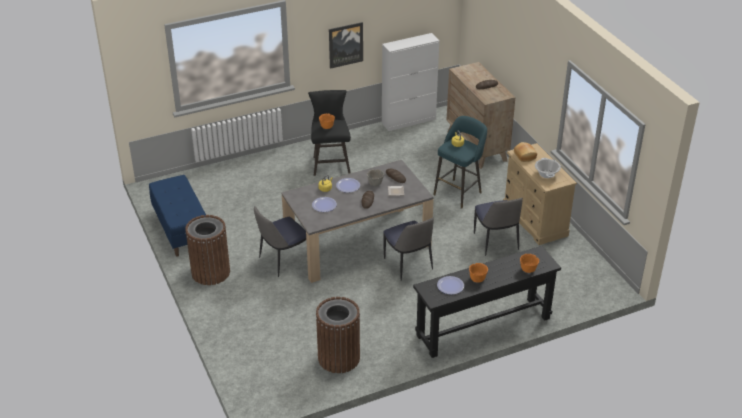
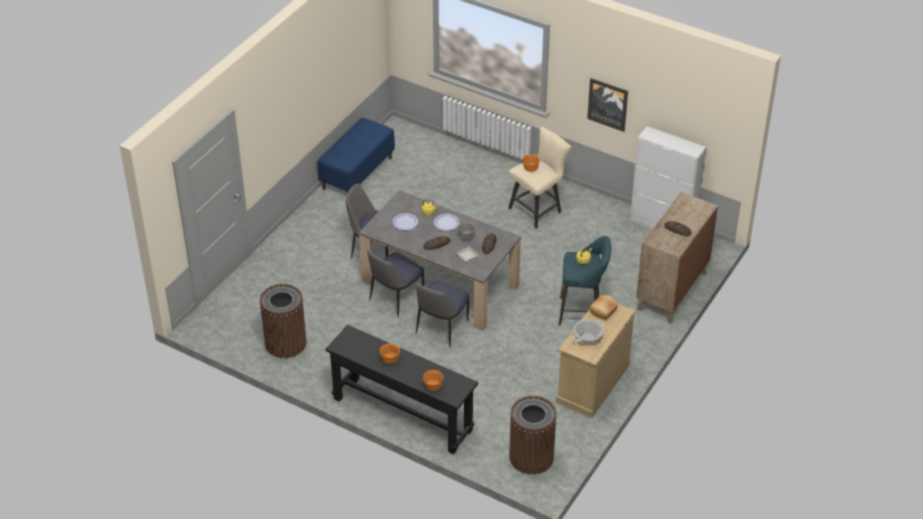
camera: 55 degrees right, 5 degrees up
brown trash can [185,215,230,285] -> brown trash can moved to [509,396,557,475]
black stool [308,90,351,176] -> beige stool [508,127,571,229]
plate [437,276,464,295] -> none
chair [474,198,523,256] -> chair moved to [367,250,424,318]

